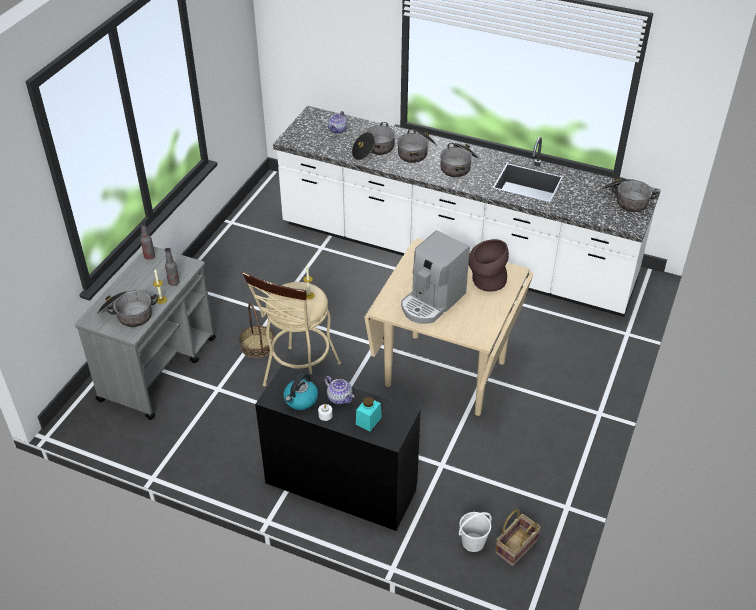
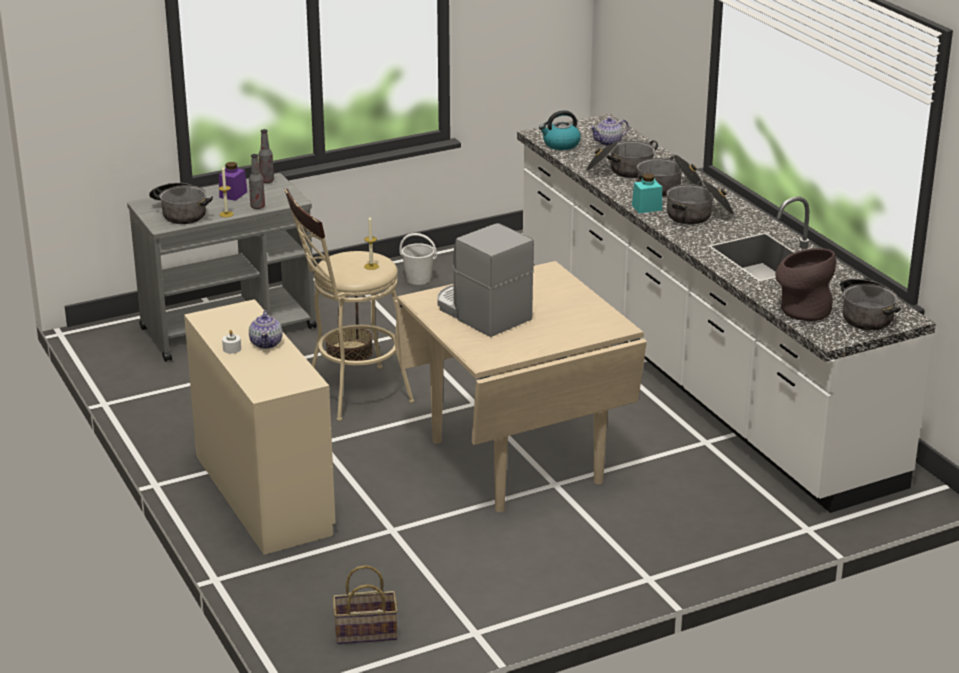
camera: 40 degrees right, 15 degrees down
black desk [255,365,421,531] -> beige desk [184,299,336,555]
kettle [284,373,318,410] -> kettle moved to [539,110,581,150]
turquoise jar [356,397,382,431] -> turquoise jar moved to [632,174,662,213]
coffee machine [401,231,470,324] -> coffee machine turned 60 degrees clockwise [438,223,534,337]
white bucket [459,512,492,552] -> white bucket moved to [399,233,437,285]
brown vase [469,239,509,292] -> brown vase moved to [775,248,836,321]
none -> purple jar [219,162,247,201]

